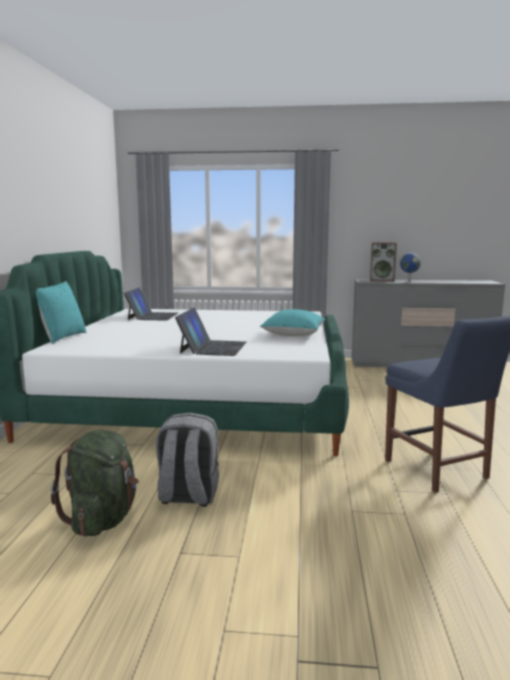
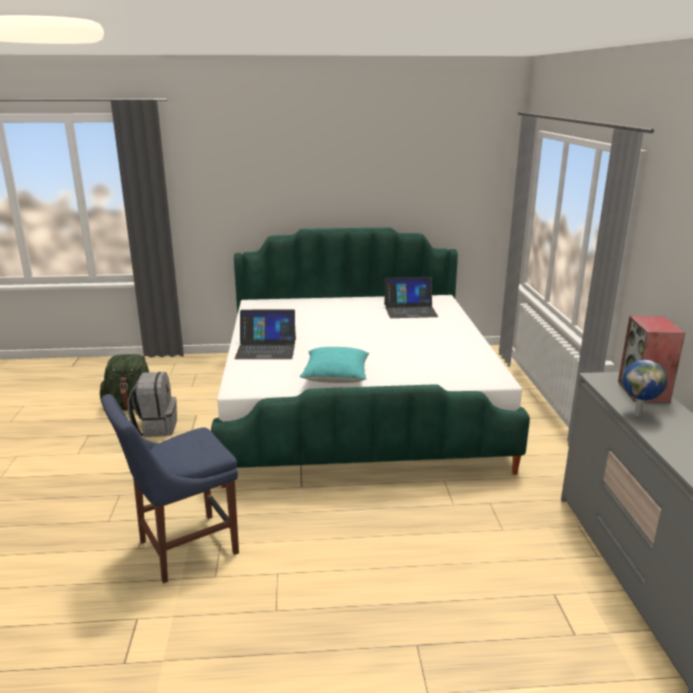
camera: 80 degrees right, 10 degrees up
turquoise pillow [36,281,86,344] -> none

